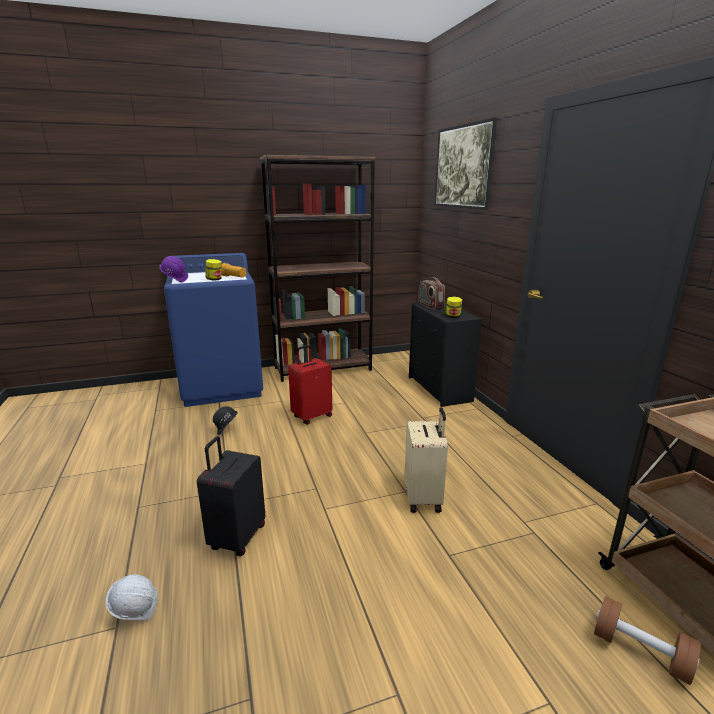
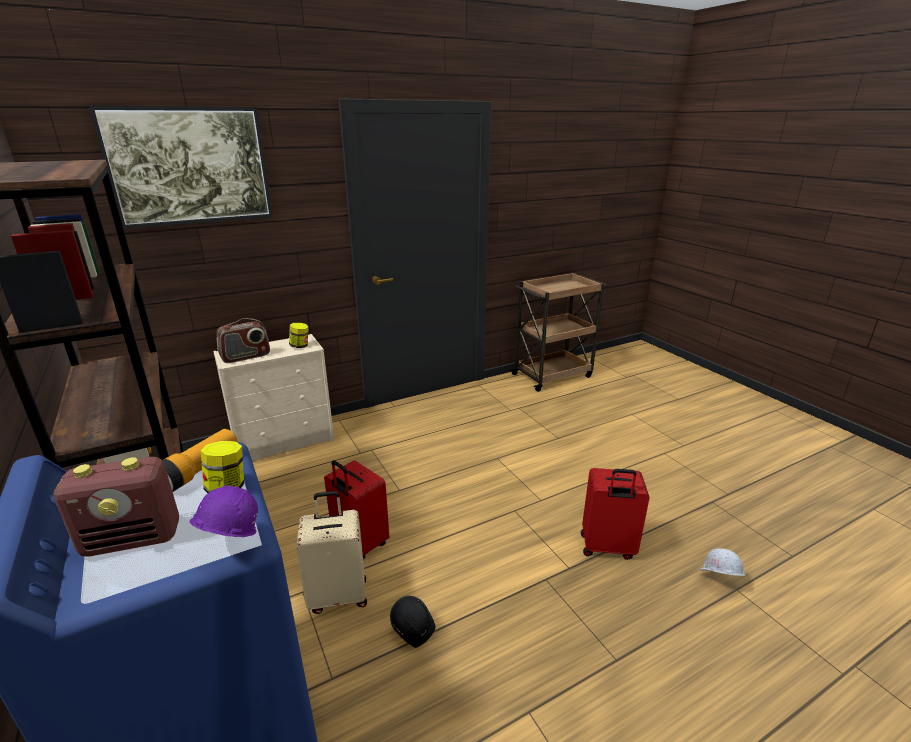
camera: 100 degrees left, 5 degrees up
black suitcase [197,436,265,556] -> red suitcase [581,468,650,560]
beige suitcase [405,407,448,513] -> beige suitcase moved to [296,491,367,614]
black dresser [409,302,482,407] -> beige dresser [213,334,334,461]
brown dumbbell [594,596,701,685] -> none
none -> radio [54,457,179,556]

